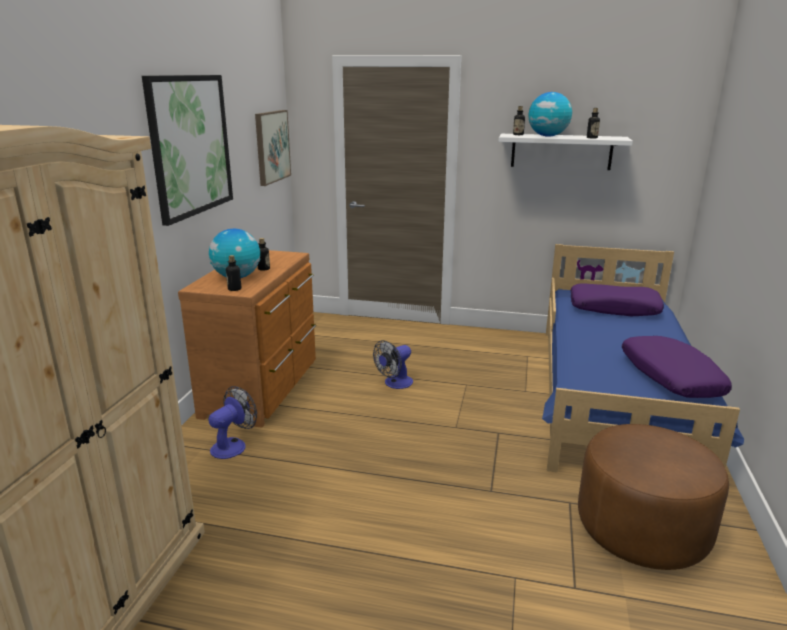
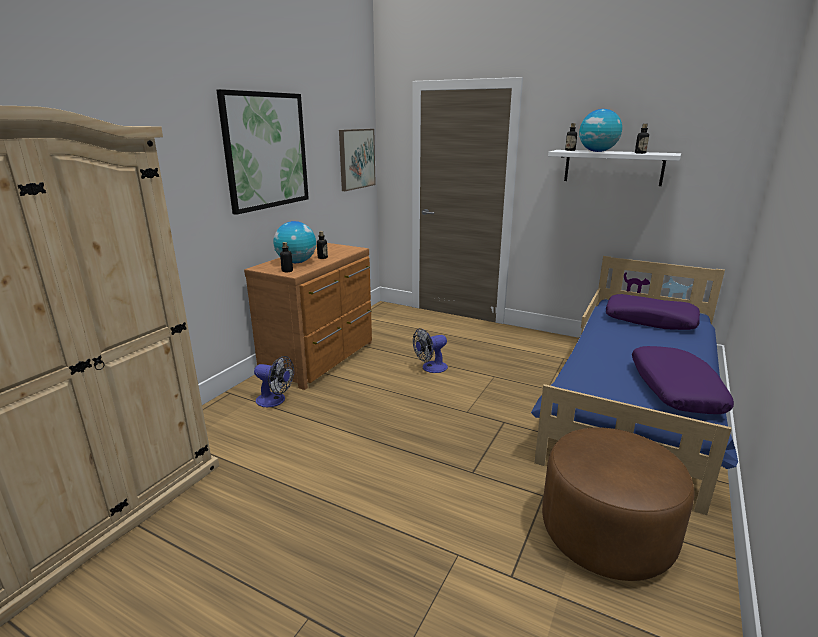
camera: 15 degrees right, 0 degrees up
fan [208,386,257,459] -> fan turned 60 degrees clockwise [254,356,294,407]

